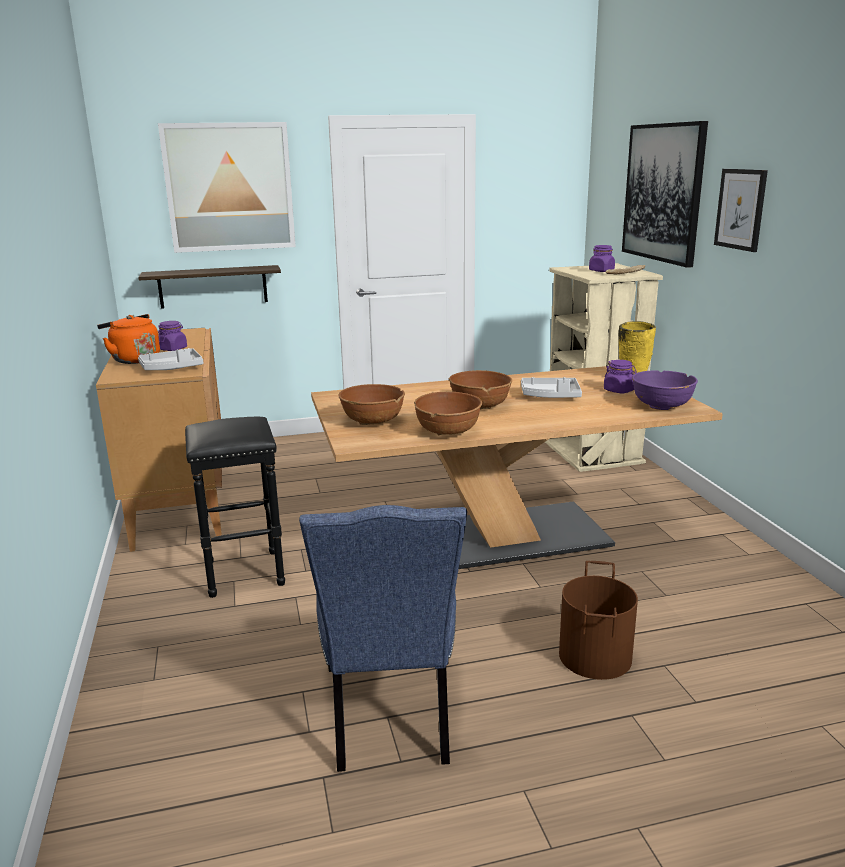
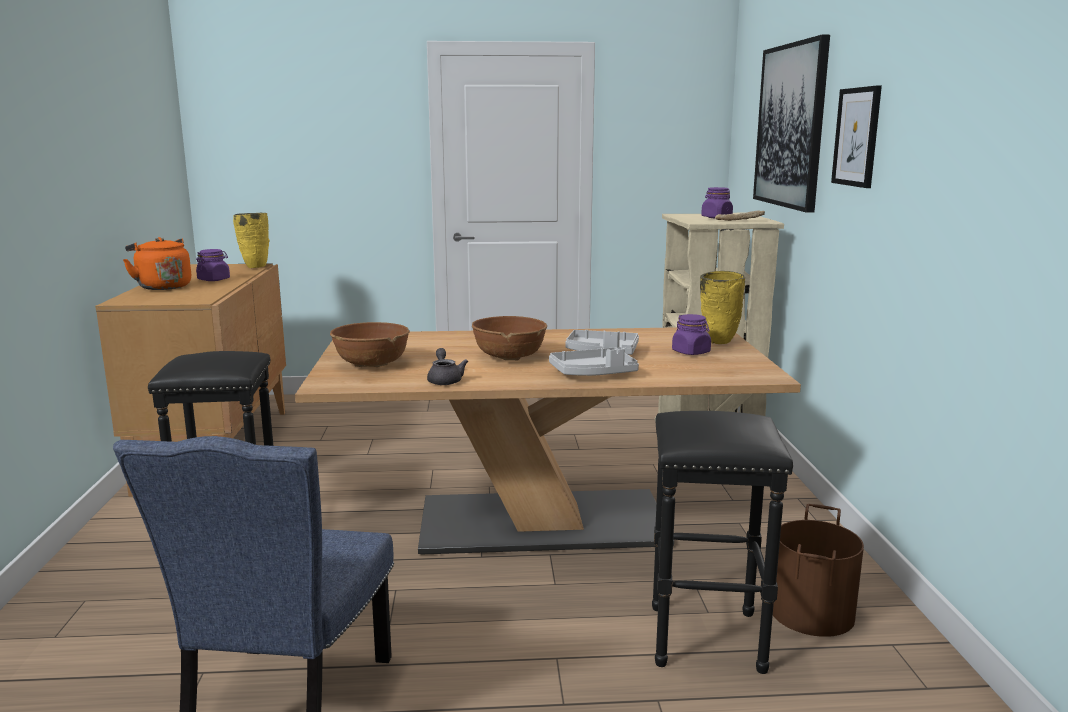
camera: 10 degrees right, 5 degrees down
shelf [138,265,281,309] -> none
grey tray [138,348,203,370] -> grey tray moved to [549,347,639,376]
picture [158,122,296,253] -> none
brown bowl [414,392,482,435] -> grey teapot [427,348,468,385]
brown bucket [559,561,638,680] -> brown bucket moved to [773,504,864,637]
purple bowl [632,370,698,410] -> none
none -> yellow vase [233,213,270,268]
none -> black stool [652,411,793,674]

